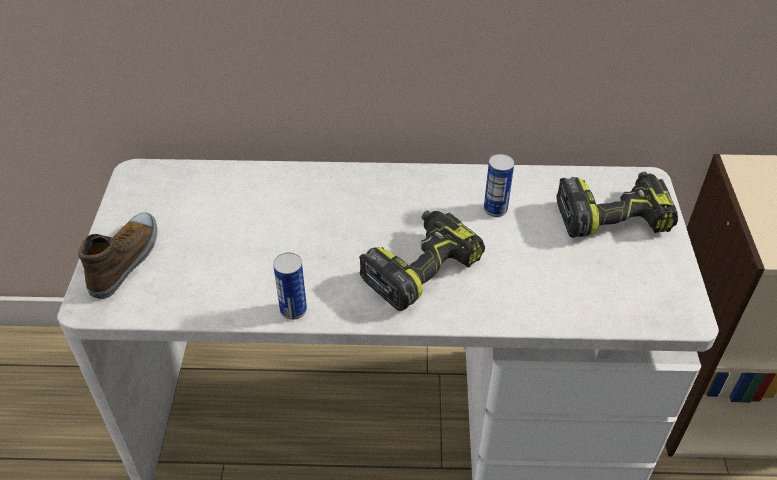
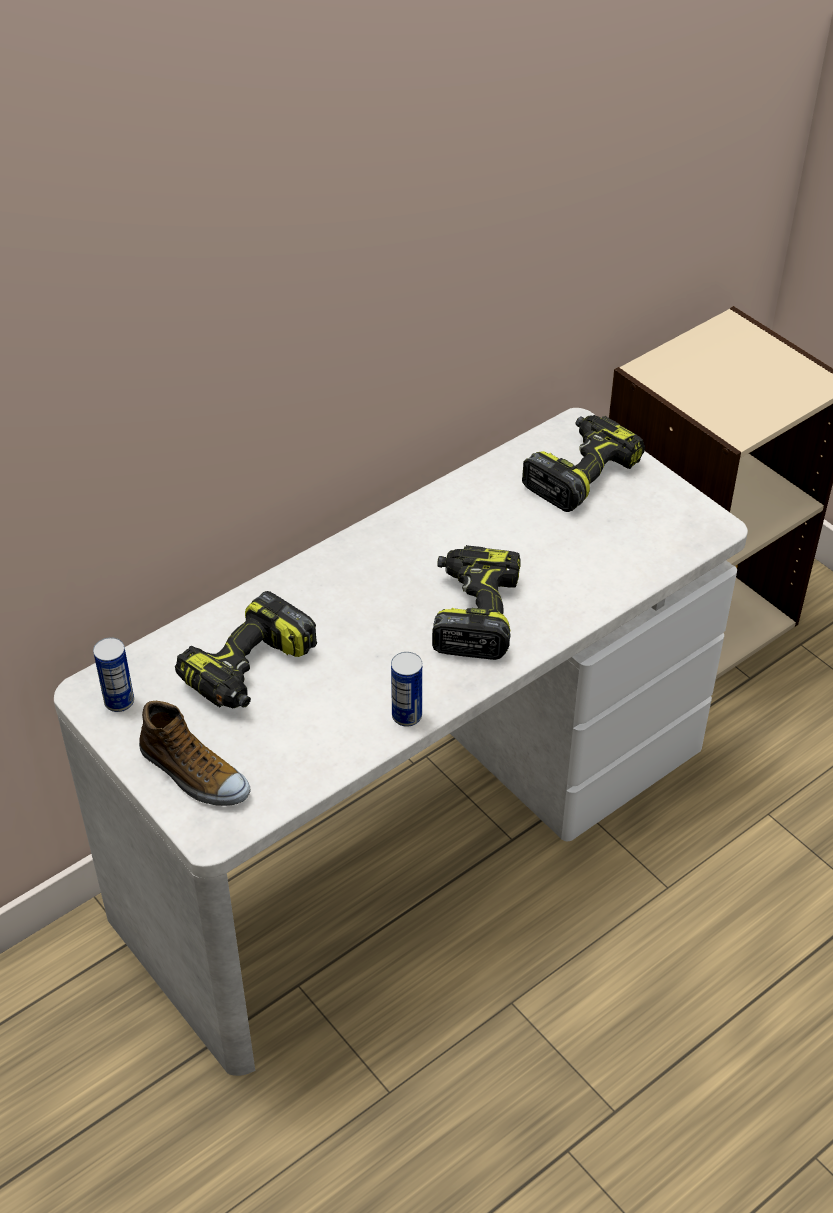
camera: 40 degrees left, 0 degrees up
shoe [78,212,157,299] -> shoe turned 150 degrees clockwise [139,701,251,806]
can [484,154,514,217] -> can moved to [93,637,134,712]
none -> power drill [175,591,317,709]

